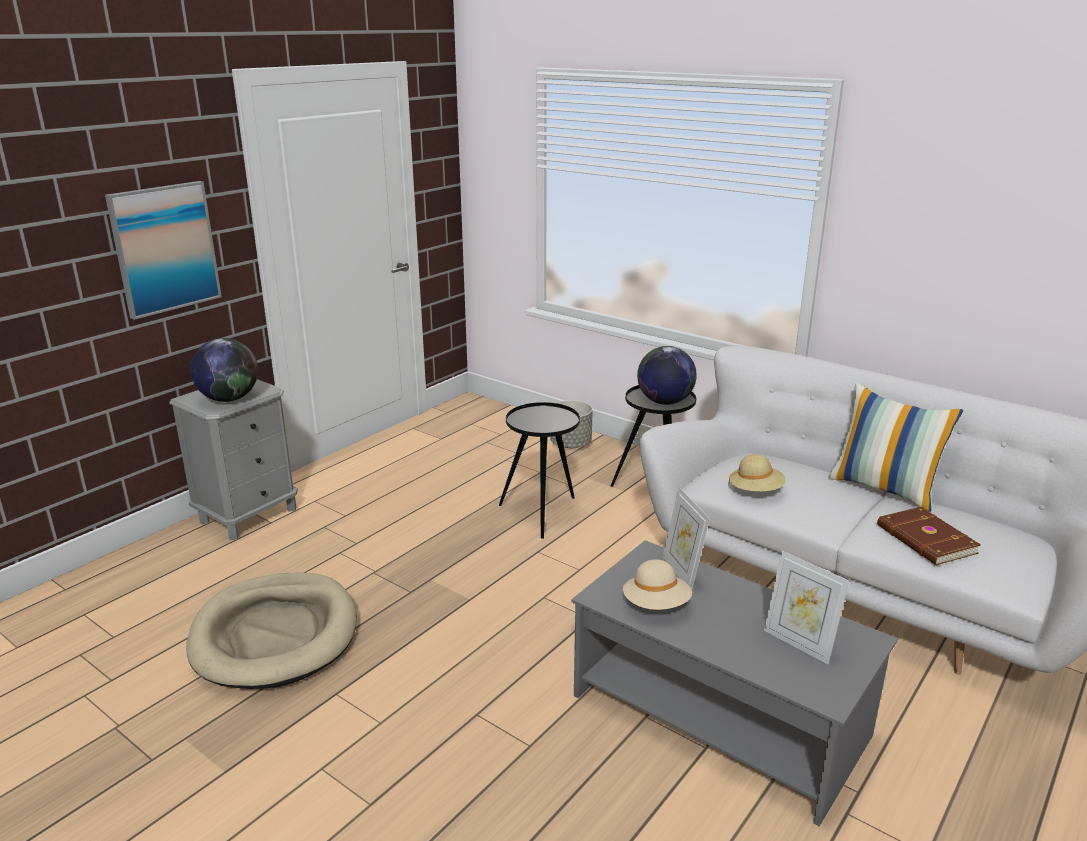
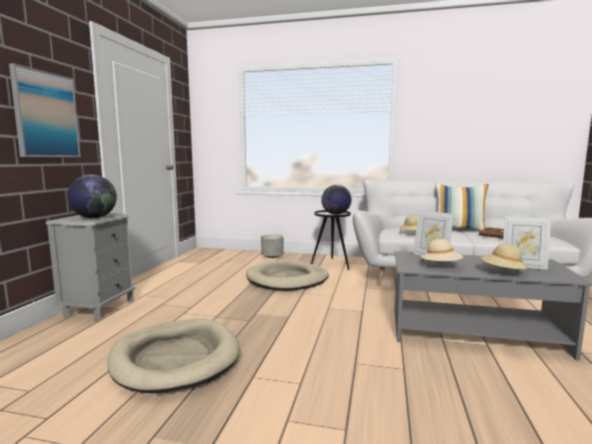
camera: 25 degrees left, 15 degrees down
black side table [499,402,580,539] -> beige dog bed [246,259,329,291]
none -> beige hat [481,244,528,274]

